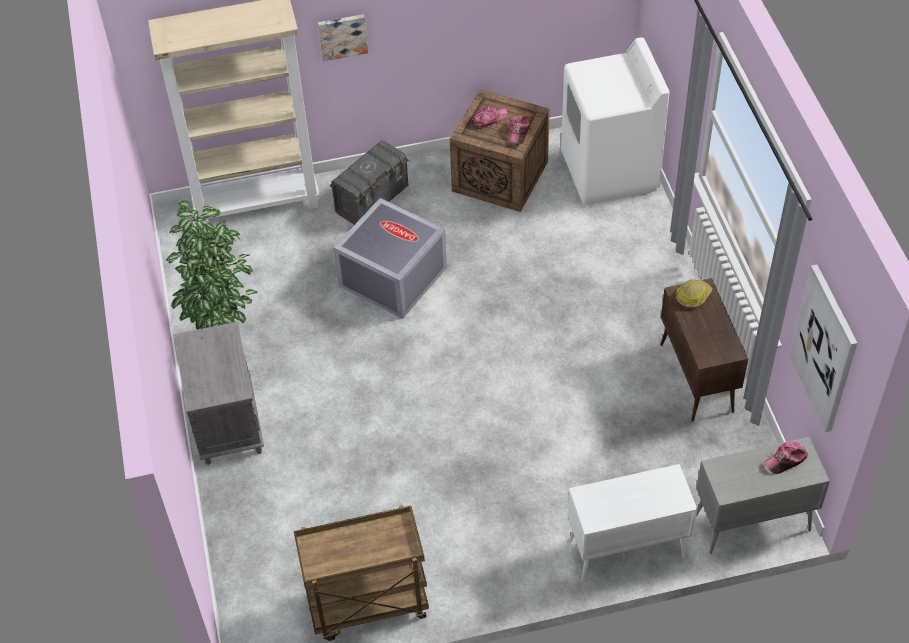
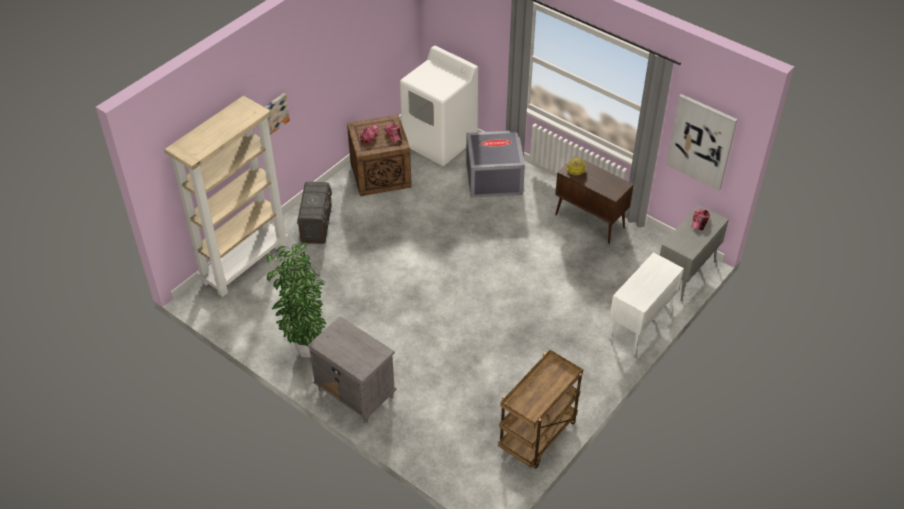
camera: 40 degrees left, 5 degrees down
grey storage box [334,198,447,319] -> grey storage box moved to [466,131,525,198]

